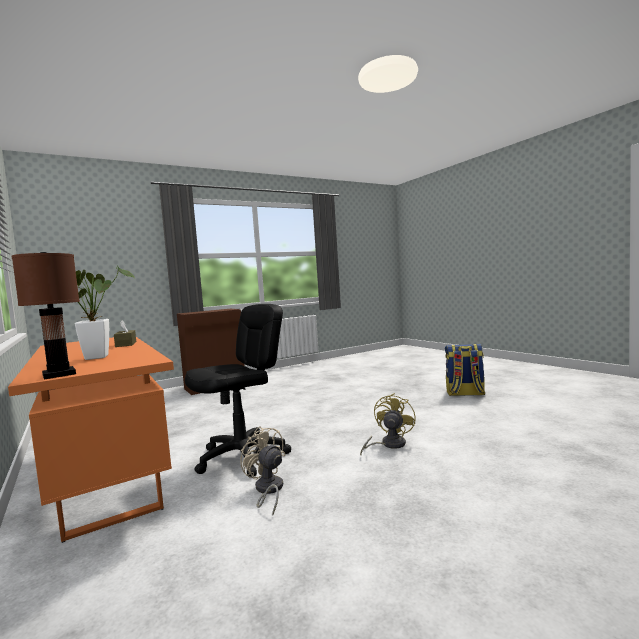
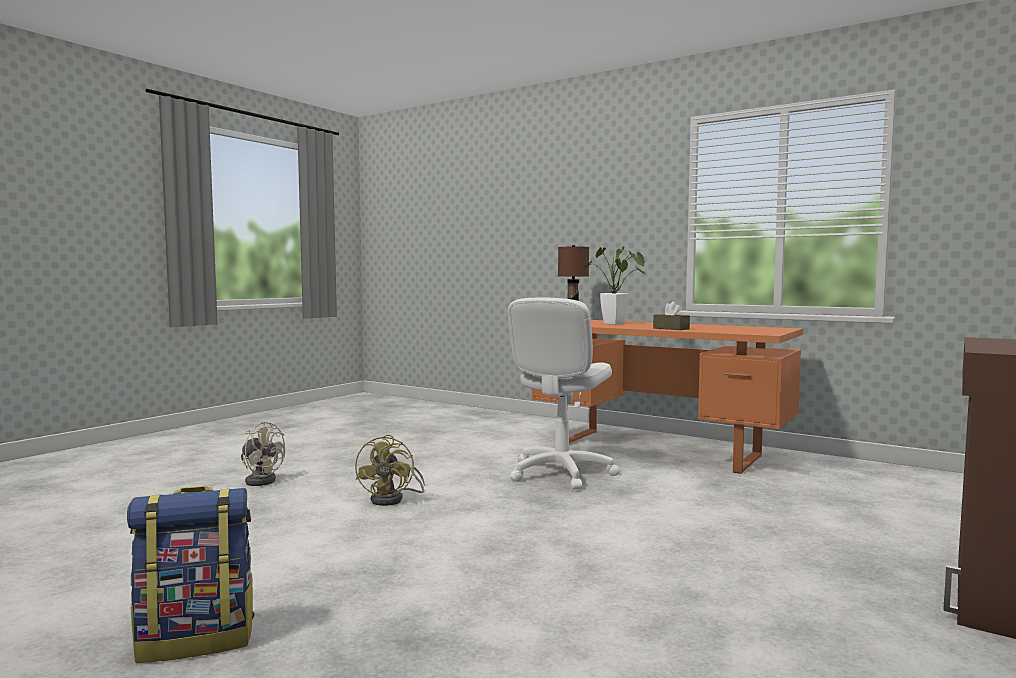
camera: 155 degrees right, 0 degrees up
black office chair [185,304,291,477] -> white office chair [508,297,620,490]
beige fan [240,426,286,515] -> beige fan moved to [241,421,285,486]

